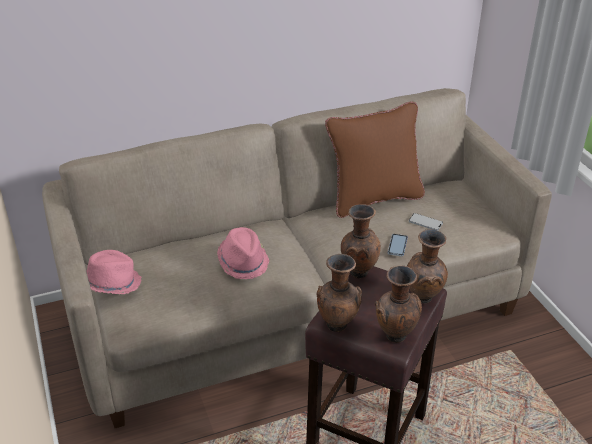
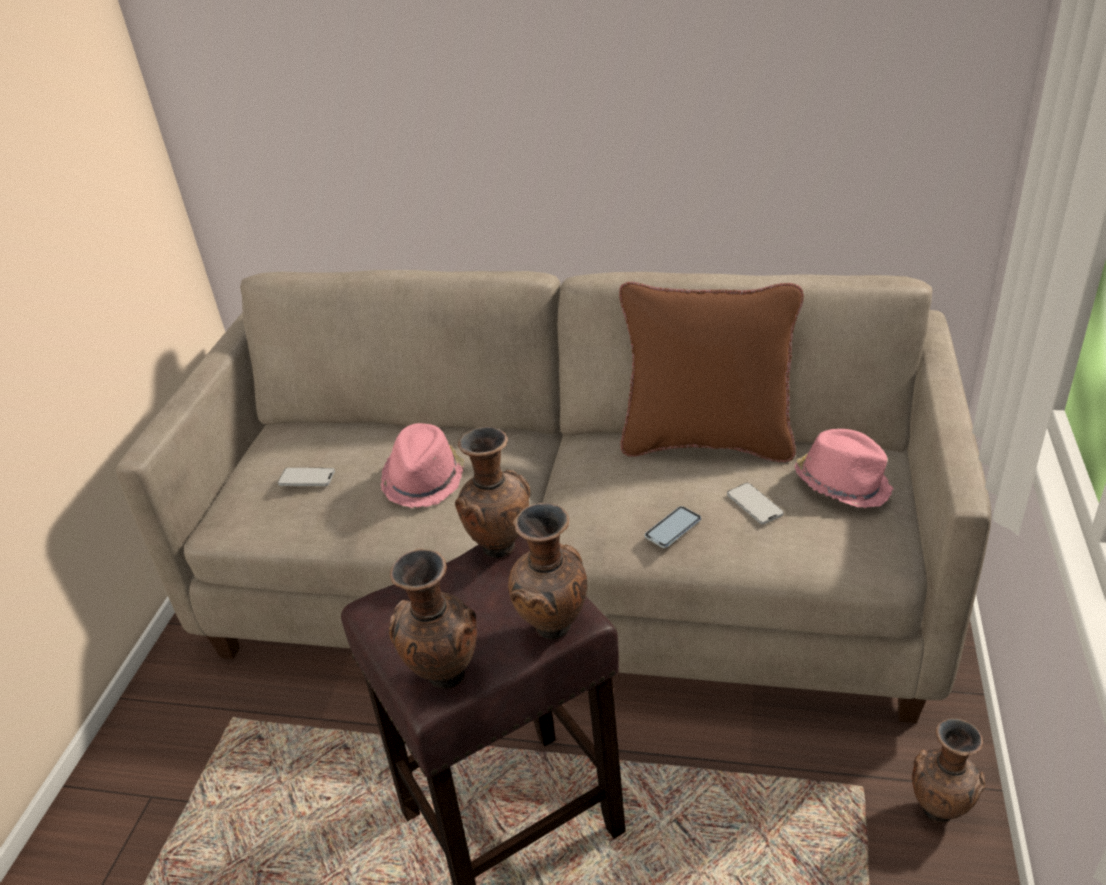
camera: 35 degrees right, 0 degrees up
pink hat [86,250,142,294] -> pink hat moved to [795,429,894,508]
brown vase [317,254,362,333] -> brown vase moved to [912,718,985,824]
none -> phone [278,468,335,486]

